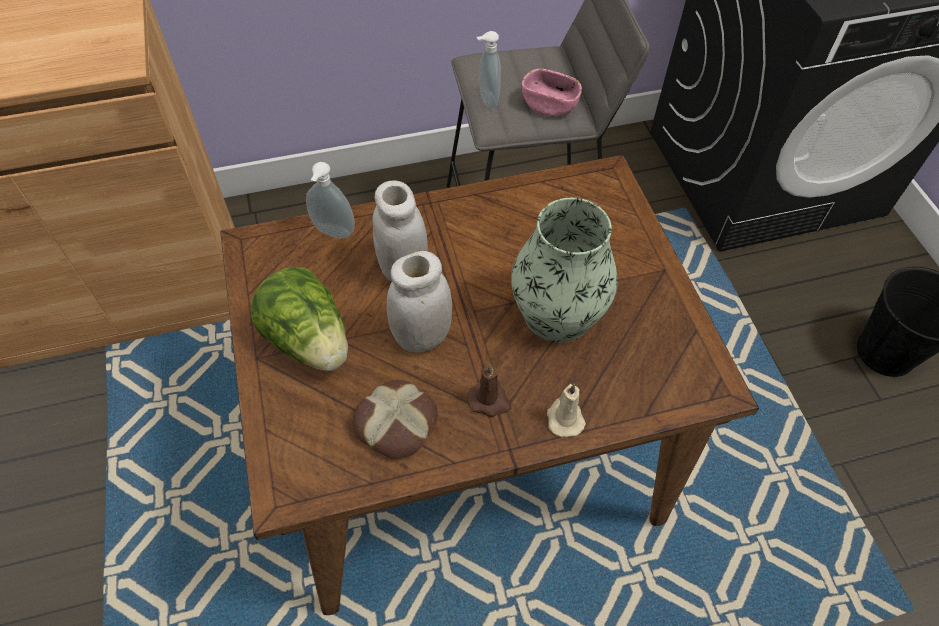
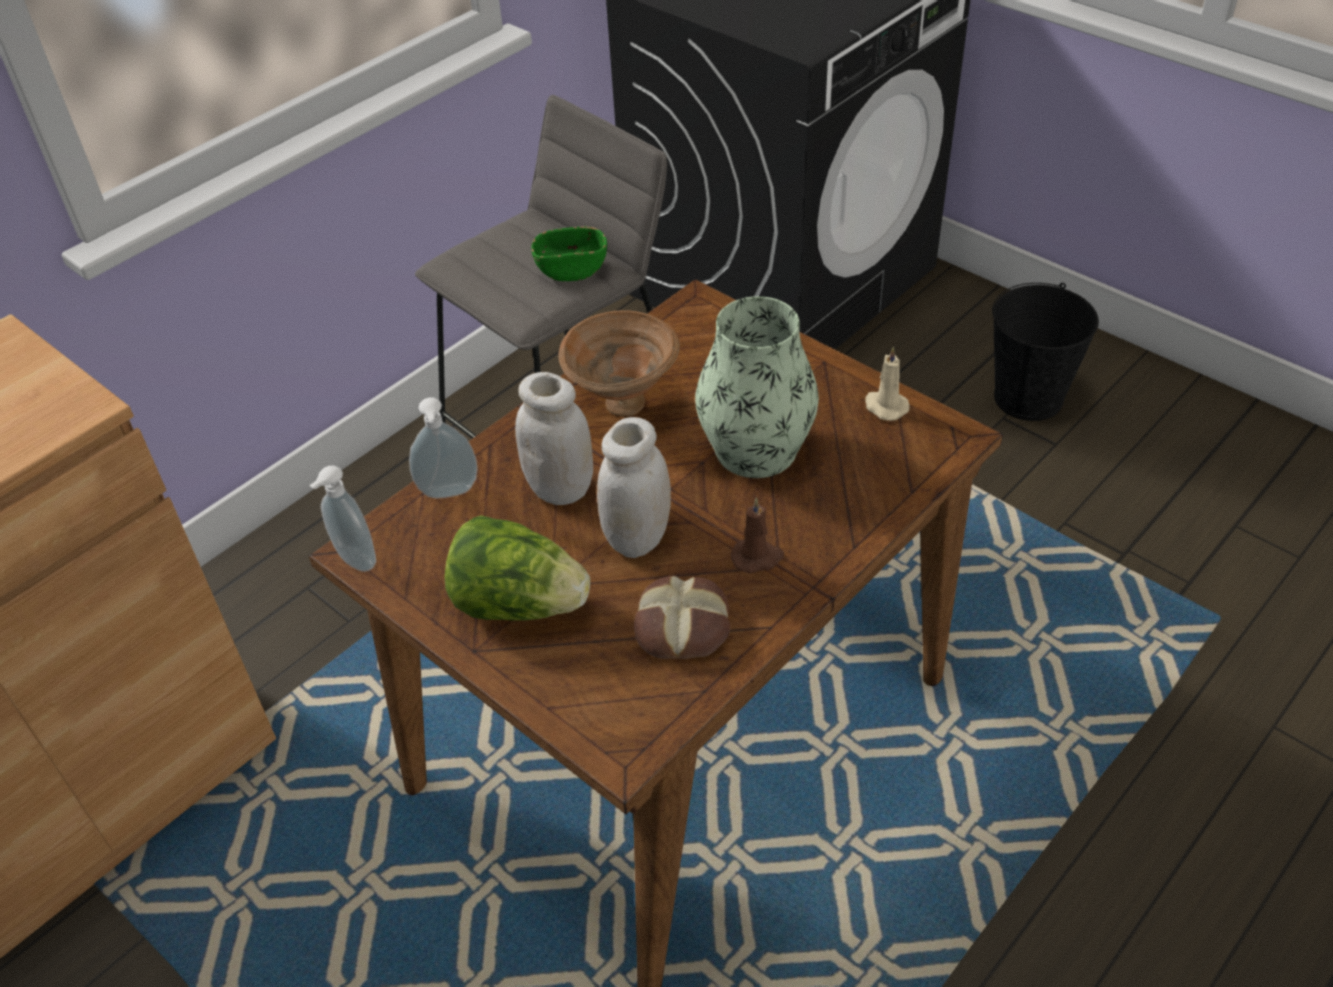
camera: 30 degrees left, 10 degrees down
soap dispenser [477,31,501,109] -> soap dispenser moved to [309,466,376,572]
pink bowl [522,69,582,117] -> green bowl [531,226,607,281]
beige candle [547,384,586,437] -> beige candle moved to [865,347,910,421]
none -> brown bowl [558,310,680,417]

